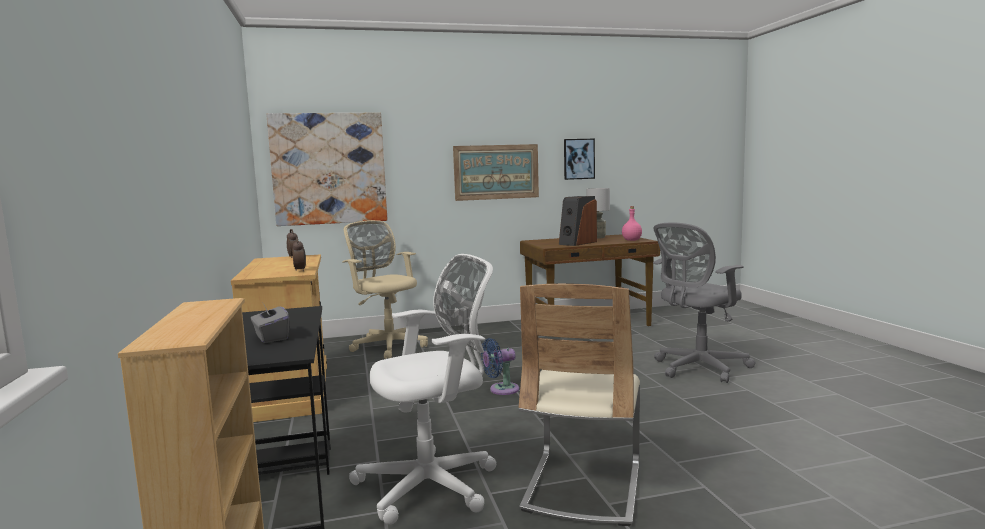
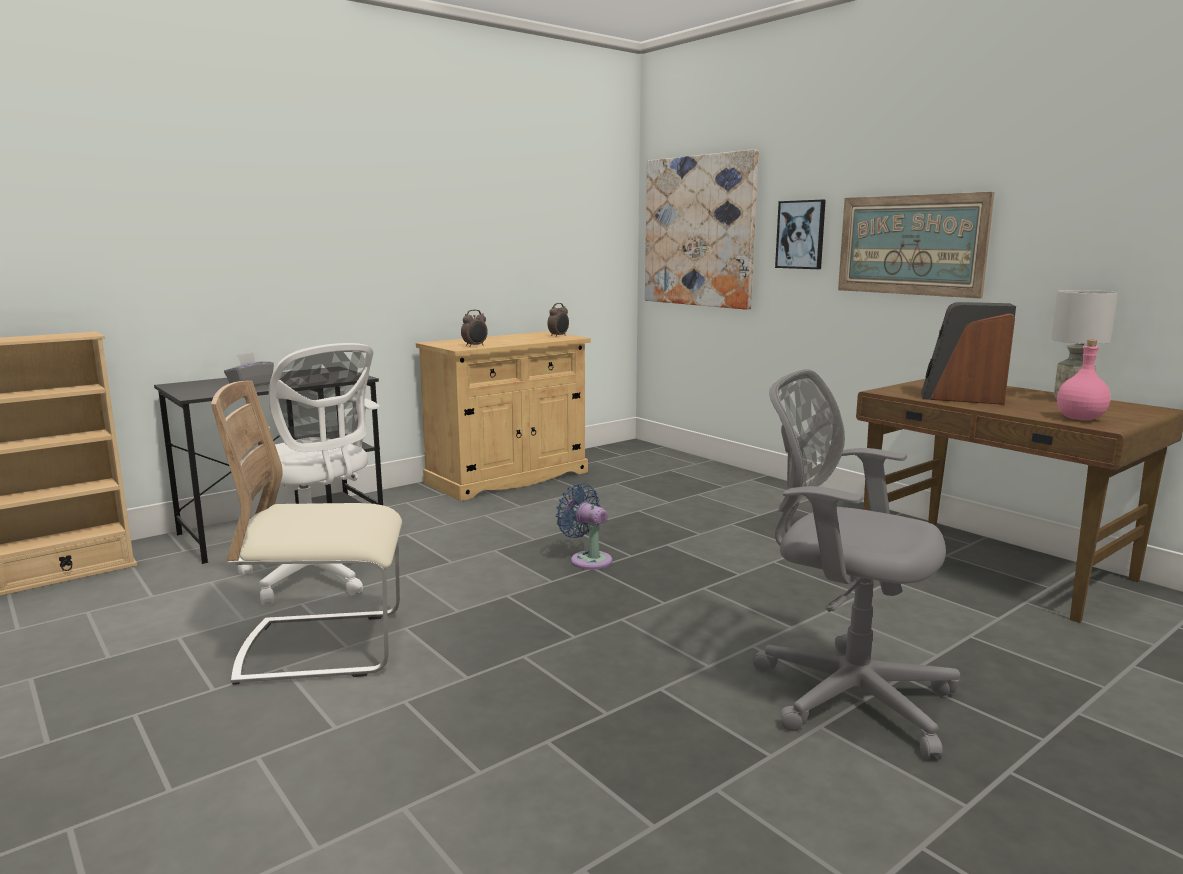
camera: 65 degrees right, 5 degrees up
beige office chair [342,220,428,359] -> none
picture [564,139,595,180] -> picture moved to [775,200,826,269]

